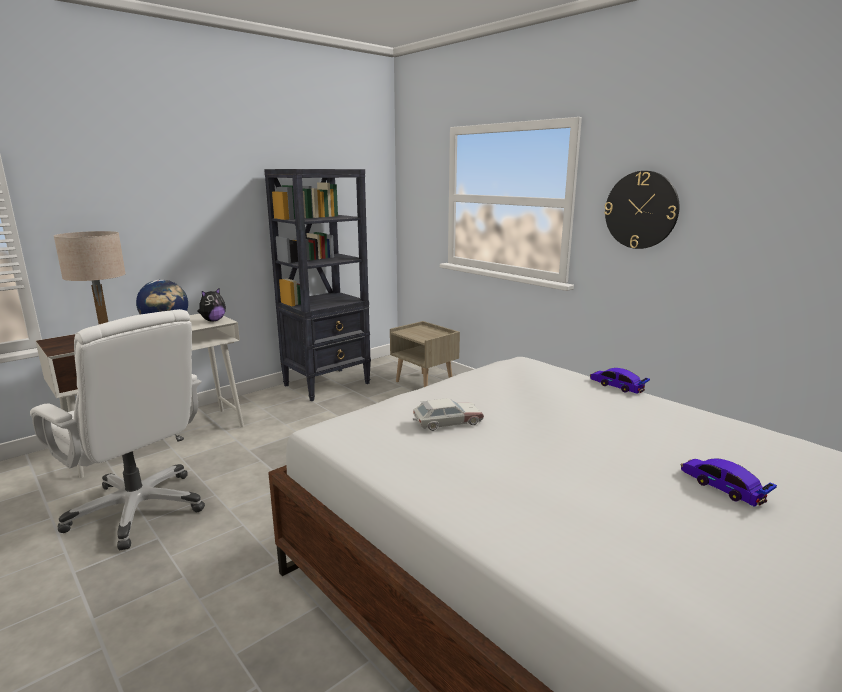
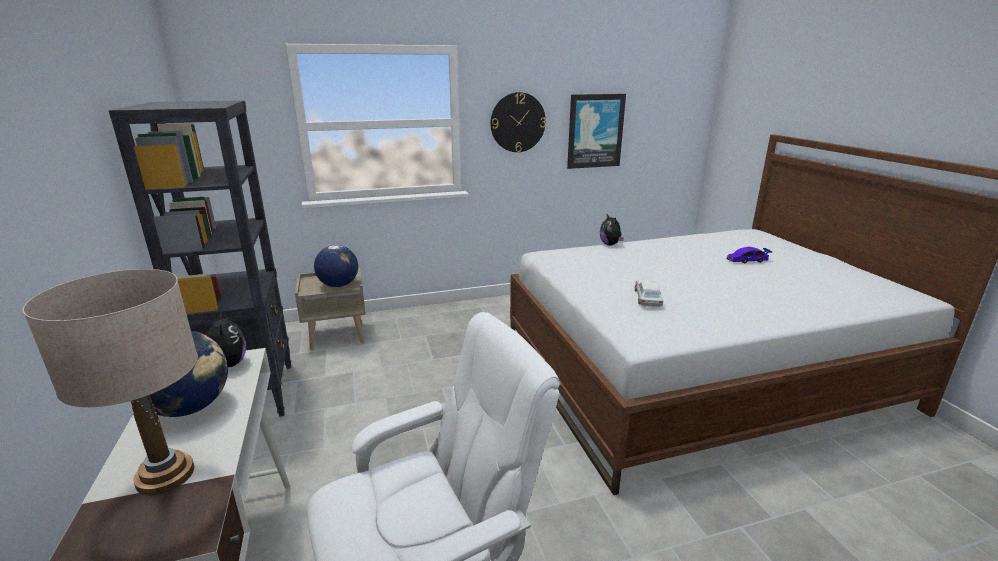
camera: 65 degrees left, 5 degrees up
toy car [590,368,650,394] -> plush toy [600,214,624,245]
none -> globe [314,245,358,287]
none -> picture [567,94,626,169]

